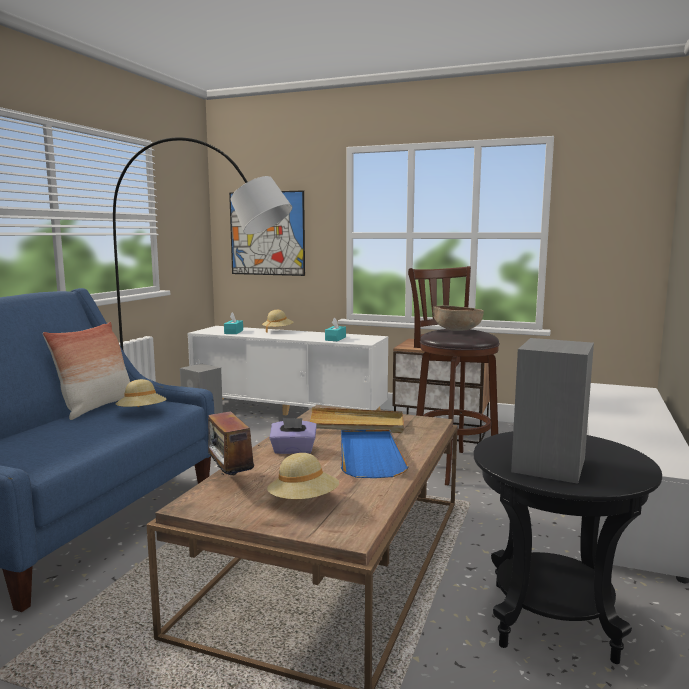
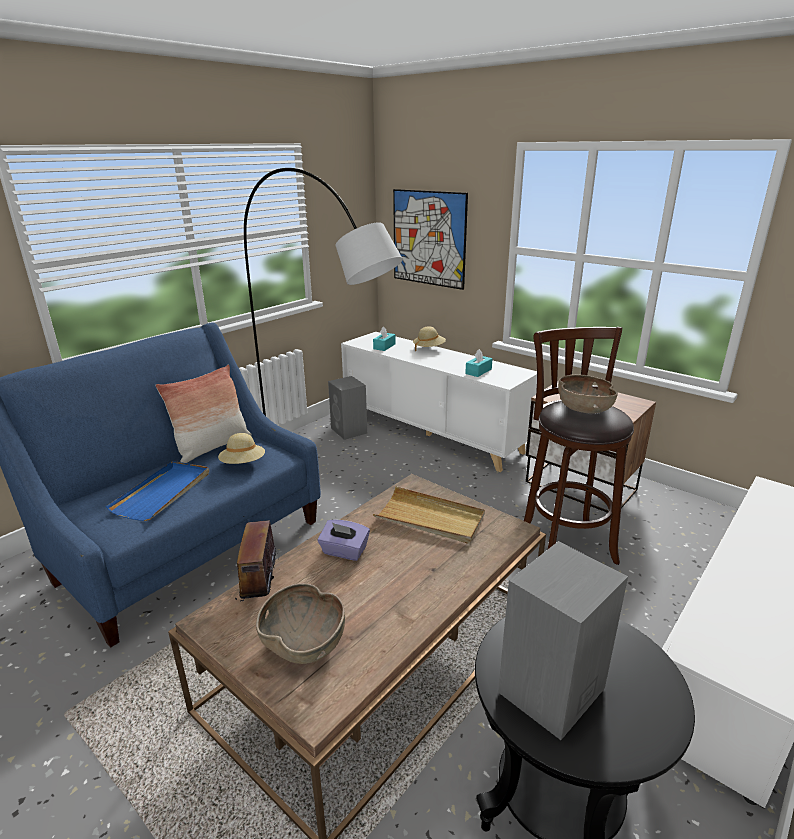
camera: 20 degrees right, 15 degrees up
beige hat [267,453,339,499] -> brown bowl [256,583,345,664]
blue tray [341,430,409,478] -> blue tray moved to [106,461,209,521]

